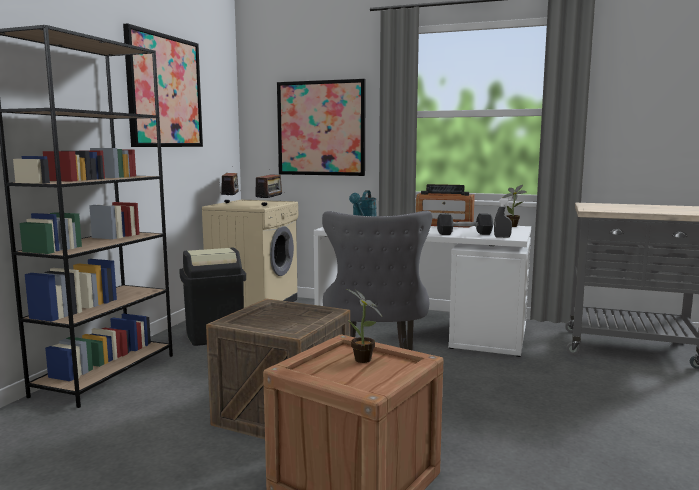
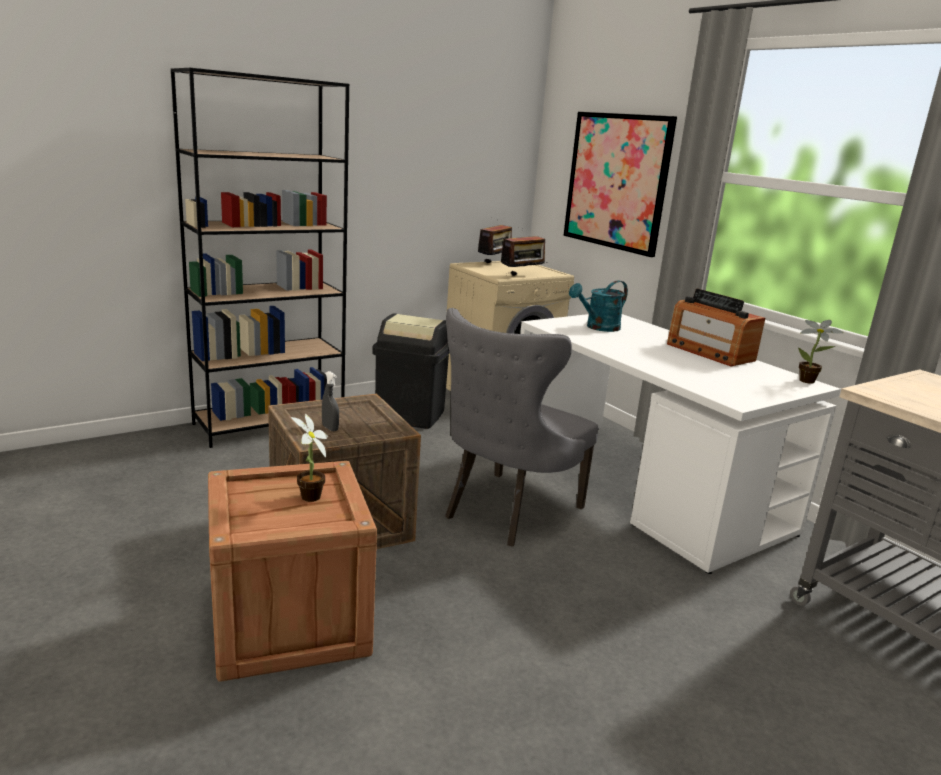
camera: 35 degrees right, 10 degrees up
picture [123,23,203,147] -> none
black dumbbell [437,213,493,235] -> none
grey spray bottle [494,199,512,238] -> grey spray bottle moved to [322,371,339,431]

